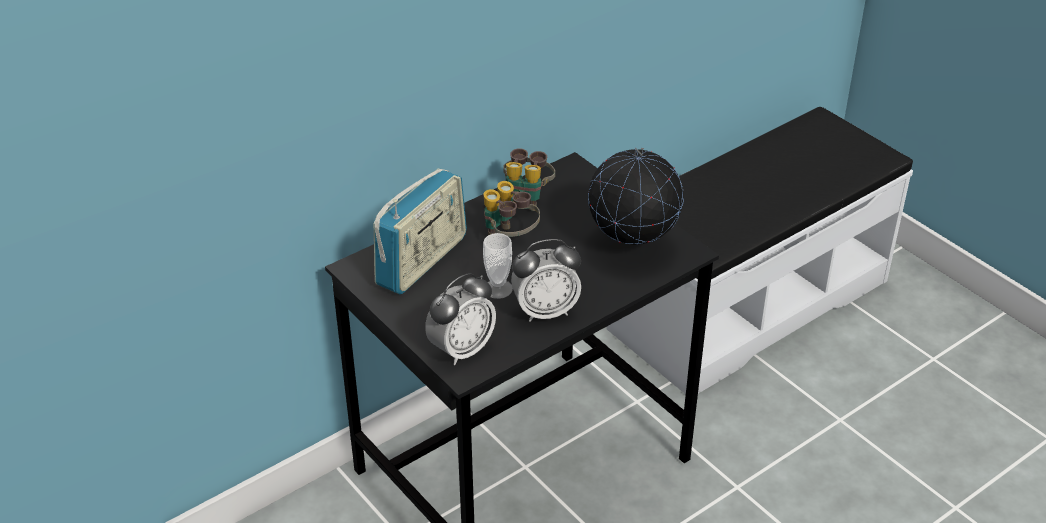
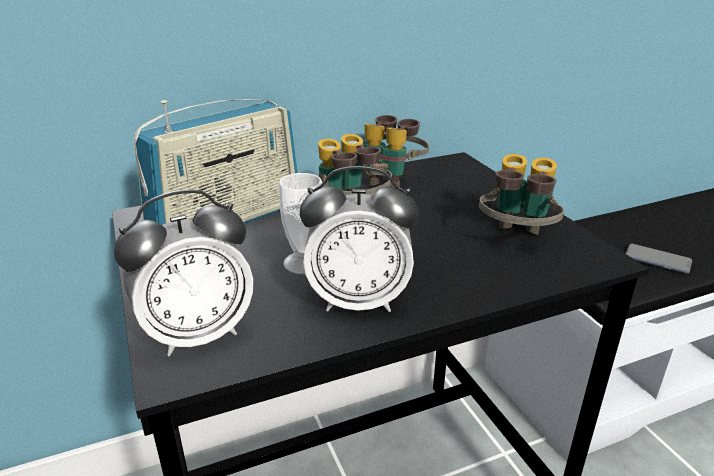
camera: 15 degrees right, 10 degrees down
globe [588,147,684,245] -> binoculars [479,154,564,234]
none -> phone [626,244,692,273]

